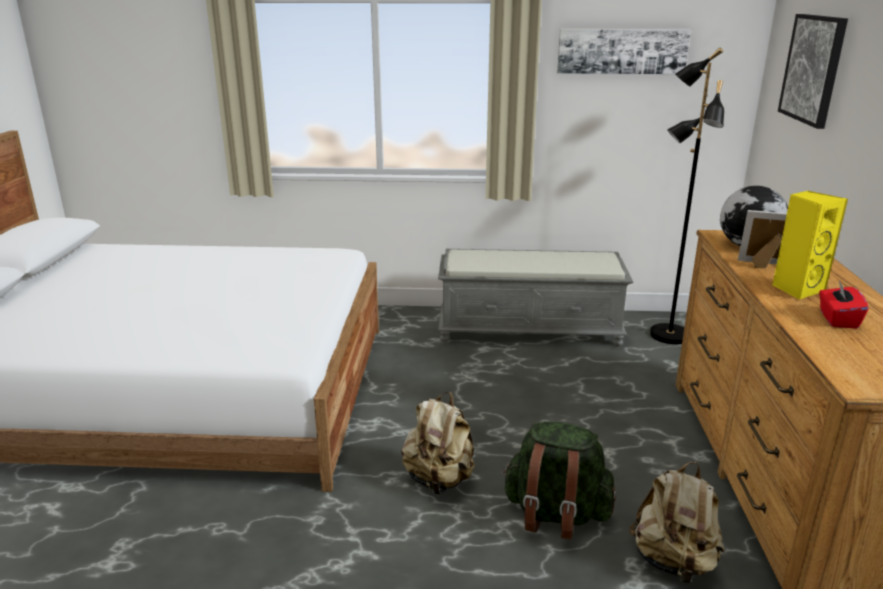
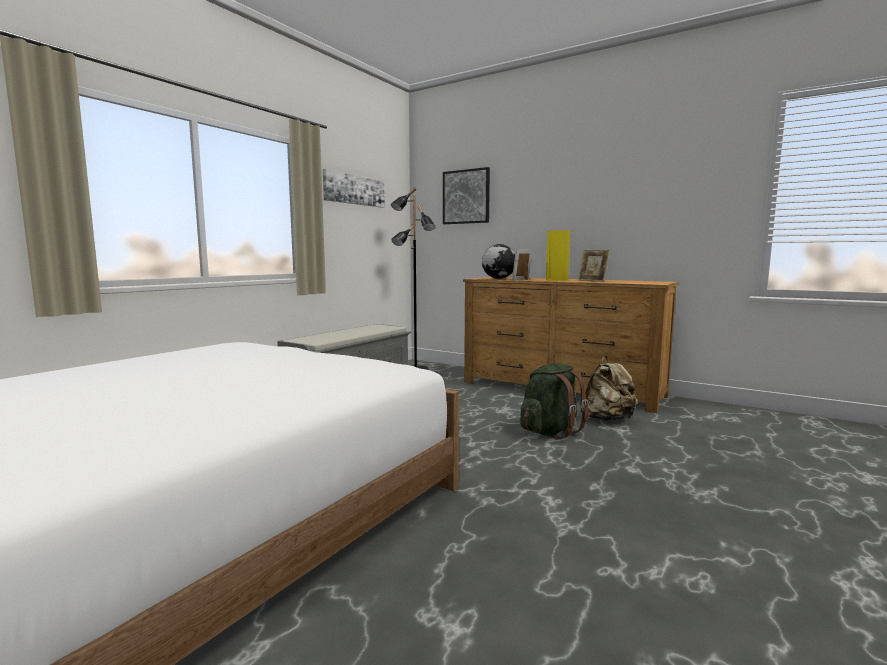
camera: 60 degrees left, 15 degrees down
beige backpack [401,392,475,495] -> none
red tissue box [819,281,869,329] -> picture frame [578,250,610,282]

